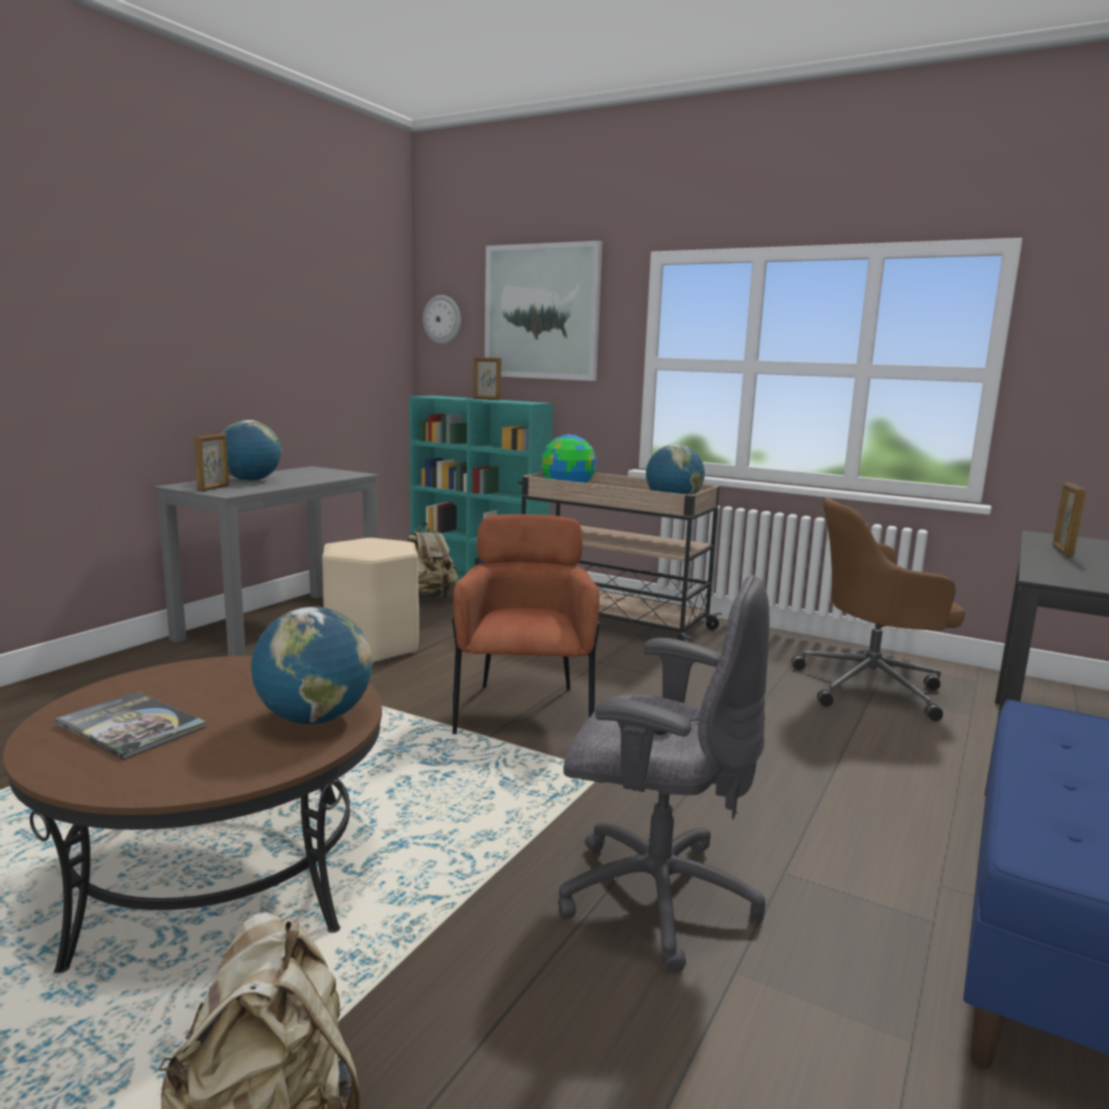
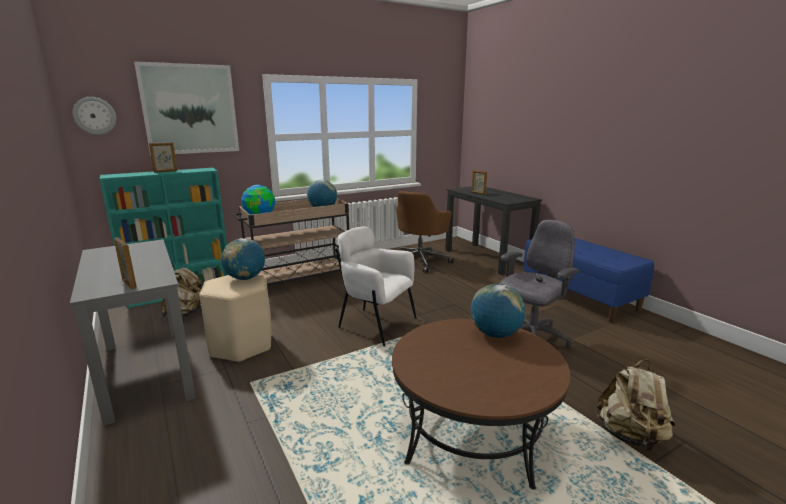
camera: 60 degrees left, 5 degrees up
book [55,691,206,760] -> none
globe [222,420,282,481] -> globe moved to [221,238,265,280]
brown armchair [452,514,600,734] -> white armchair [335,226,417,347]

